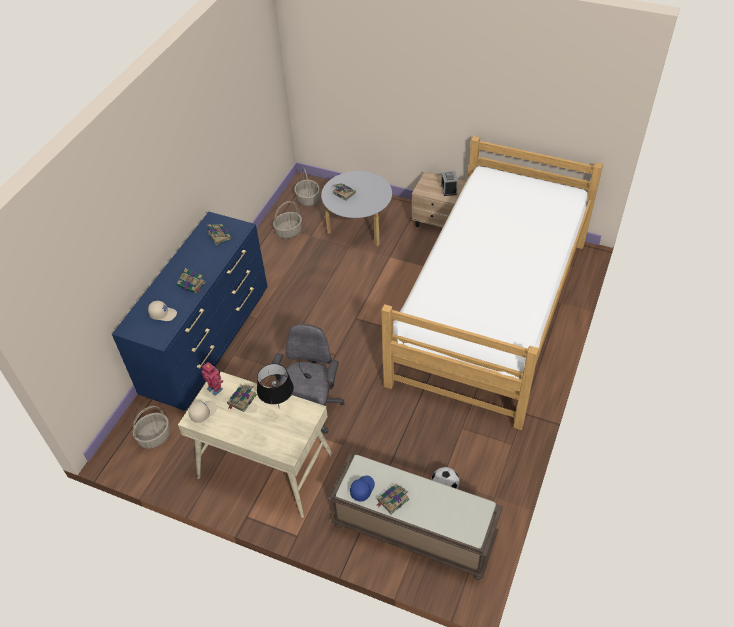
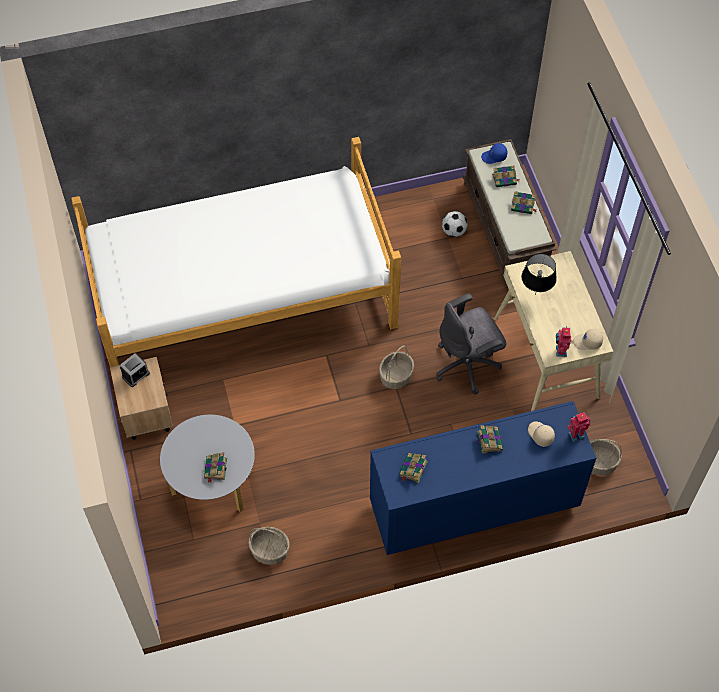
camera: 130 degrees left, 10 degrees up
book [227,385,257,412] -> book moved to [492,165,519,187]
basket [294,168,320,206] -> basket moved to [379,345,414,389]
blue cap [350,475,375,502] -> blue cap moved to [481,143,507,164]
none -> toy robot [567,412,591,442]

